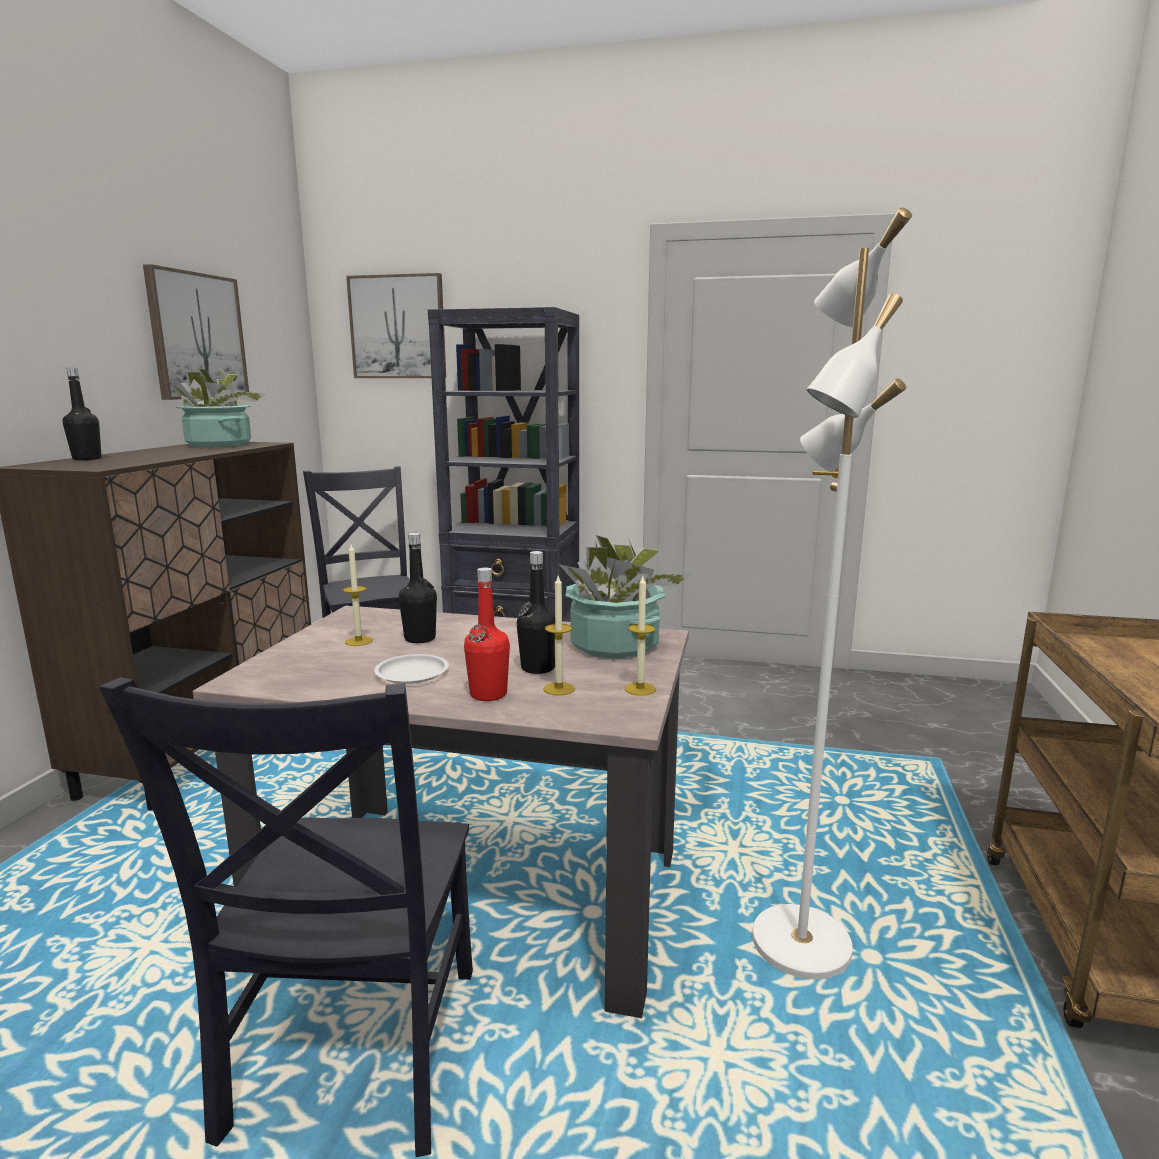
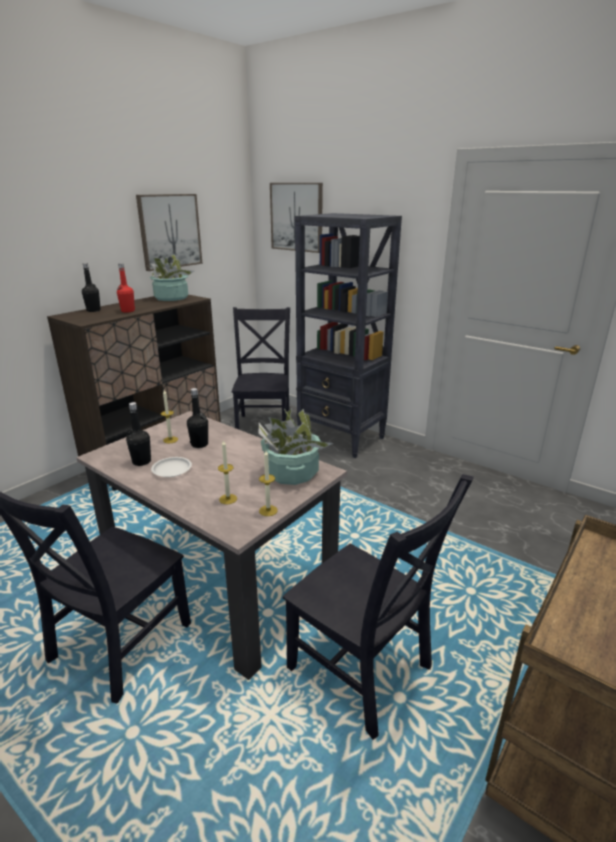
camera: 25 degrees right, 10 degrees up
red bottle [464,567,510,701] -> red bottle moved to [117,263,135,313]
black bottle [516,551,555,674] -> black bottle moved to [126,402,151,466]
white floor lamp [752,208,912,979] -> black chair [283,474,474,739]

